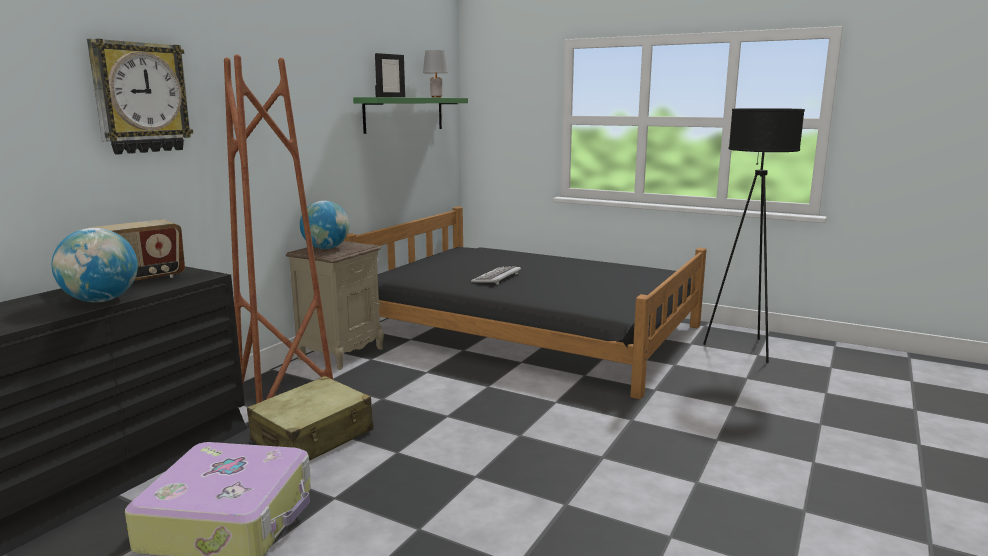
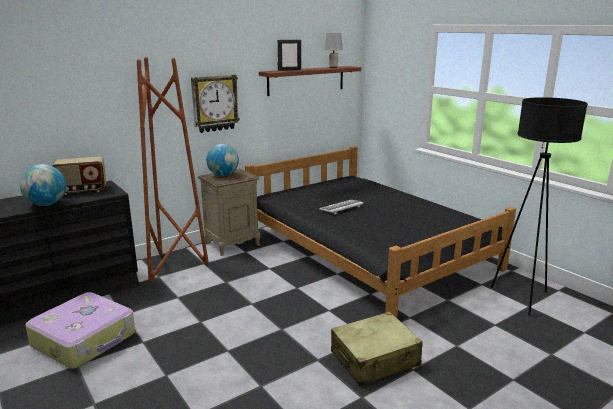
camera: 25 degrees right, 5 degrees up
wall clock [87,39,193,155] -> wall clock moved to [191,75,240,133]
beige suitcase [247,376,373,461] -> beige suitcase moved to [331,311,423,386]
green shelf [353,97,468,134] -> brown shelf [259,66,361,96]

